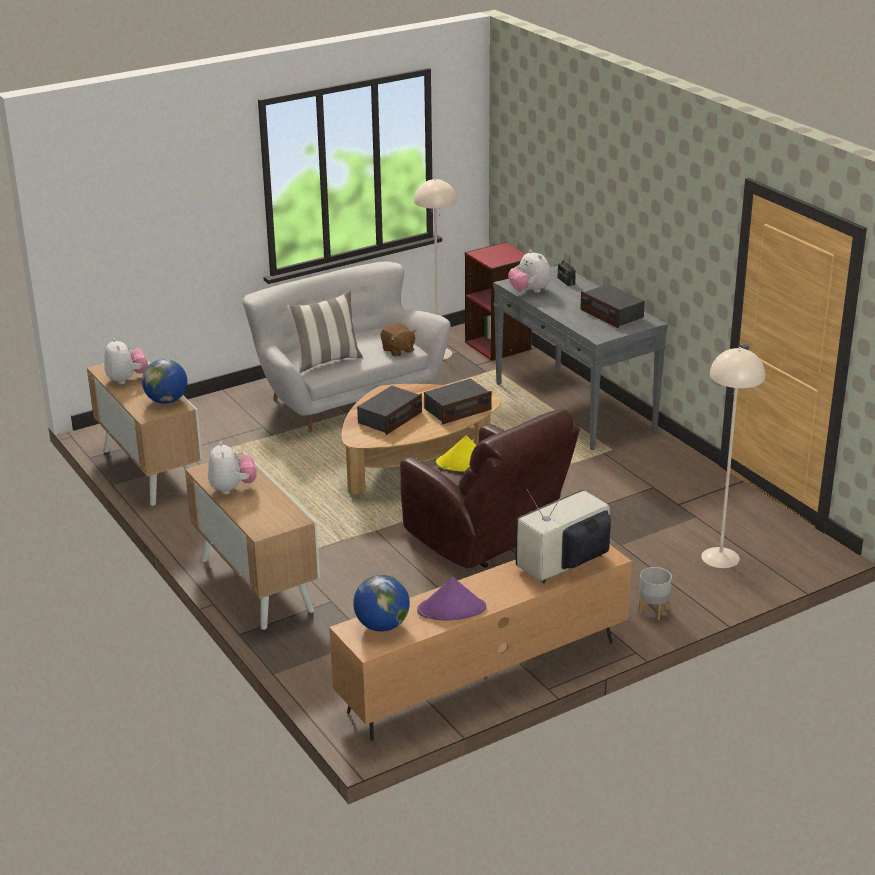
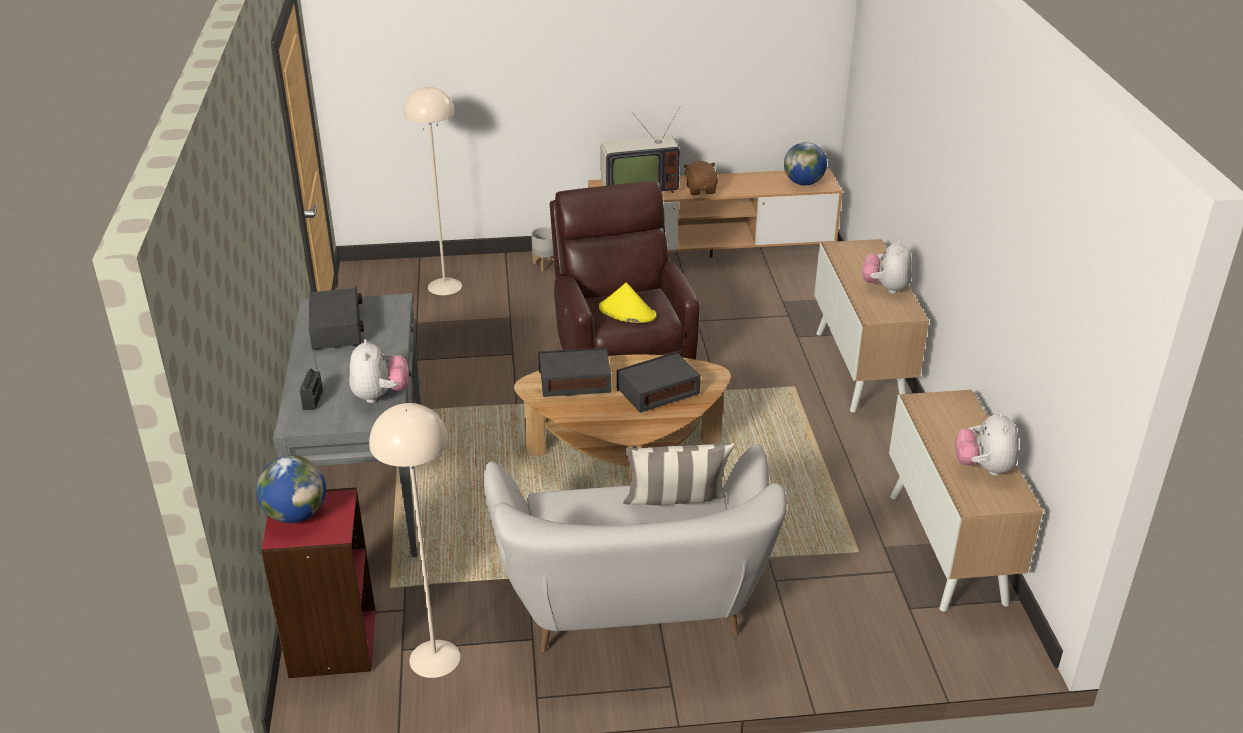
camera: 155 degrees left, 5 degrees up
globe [142,359,187,404] -> globe moved to [256,455,326,523]
brown plush toy [381,323,416,357] -> brown plush toy moved to [684,161,718,195]
purple hat [417,577,486,620] -> none

